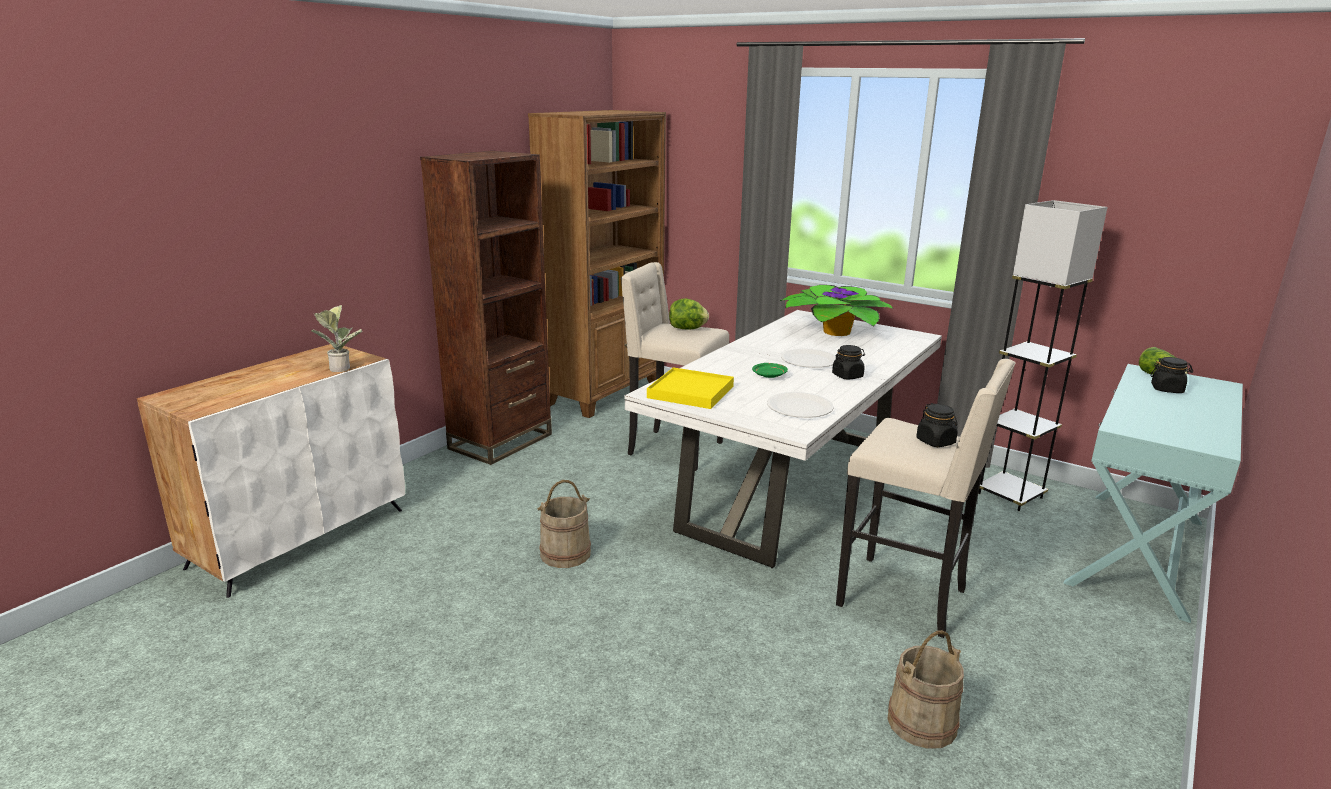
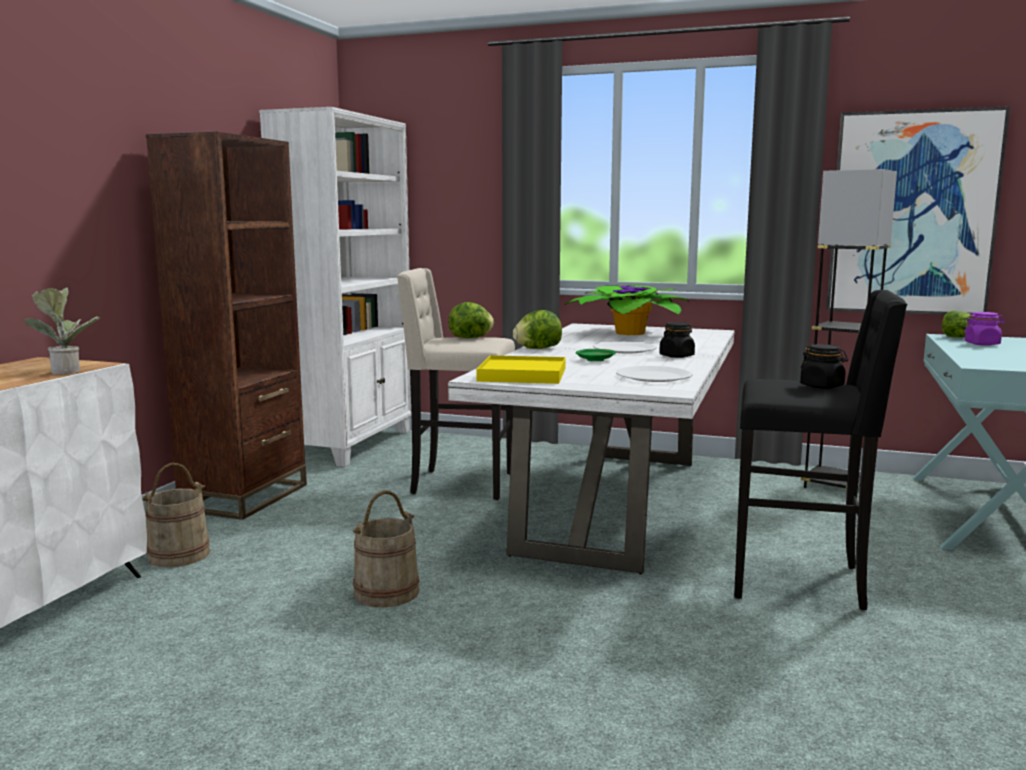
camera: 15 degrees left, 10 degrees down
brown bookcase [528,110,666,418] -> white bookcase [259,107,411,467]
beige stool [836,359,1016,638] -> black stool [734,290,908,611]
beige bucket [888,630,964,749] -> beige bucket moved to [142,463,210,567]
black jar [1150,357,1193,393] -> purple jar [964,312,1005,346]
none -> lettuce [513,310,562,349]
none -> picture [826,106,1010,315]

